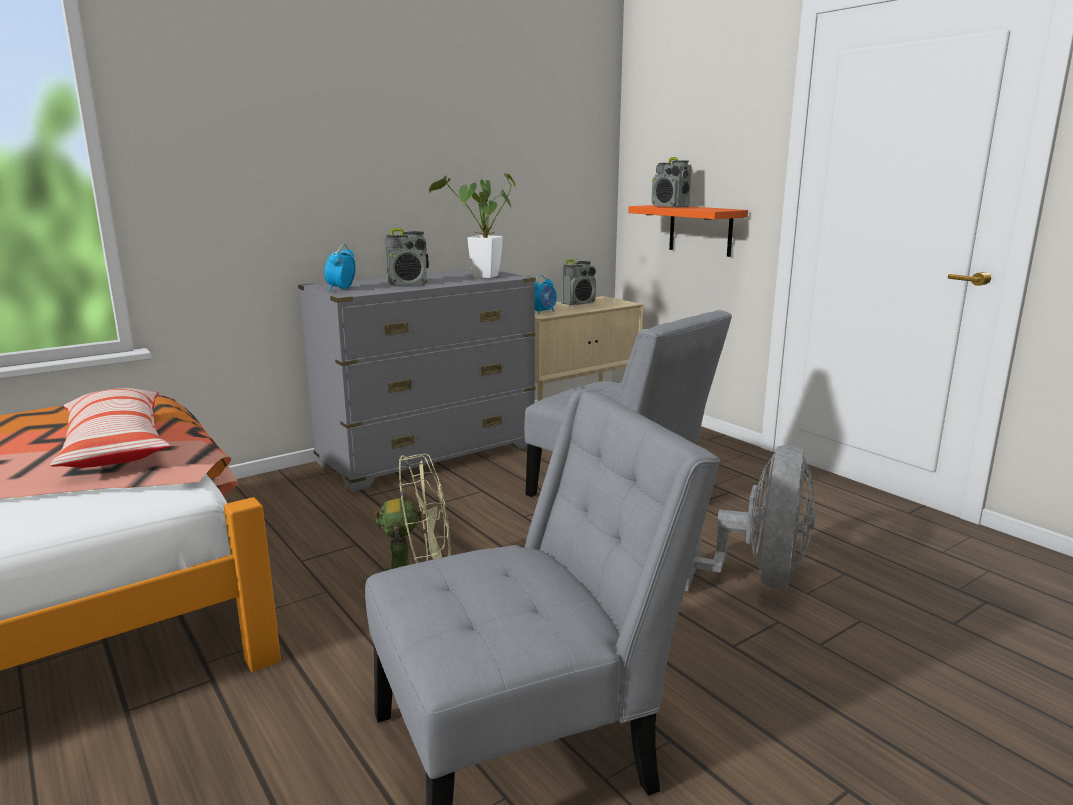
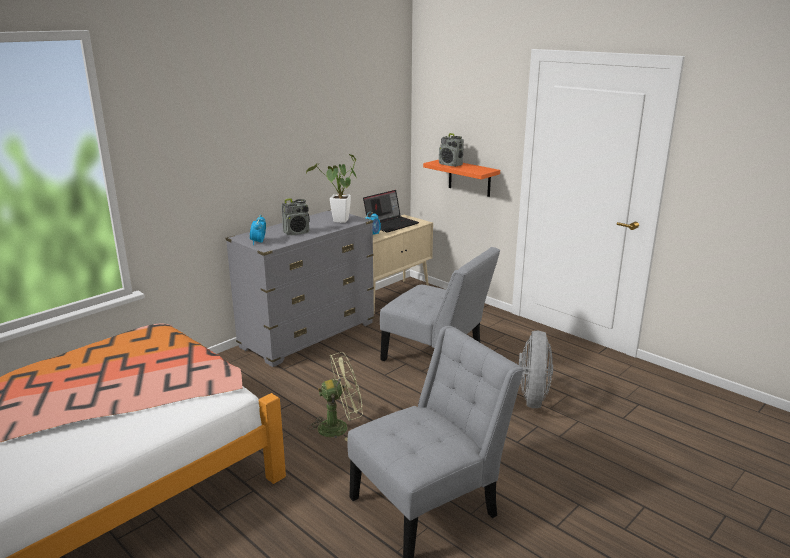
camera: 10 degrees left, 5 degrees up
pillow [50,388,170,468] -> none
radio [561,259,596,305] -> laptop [363,190,419,232]

